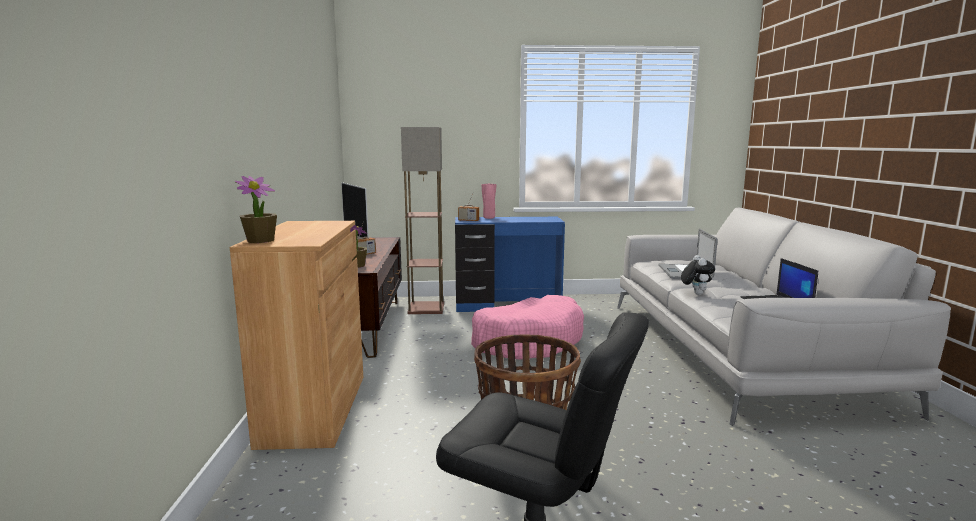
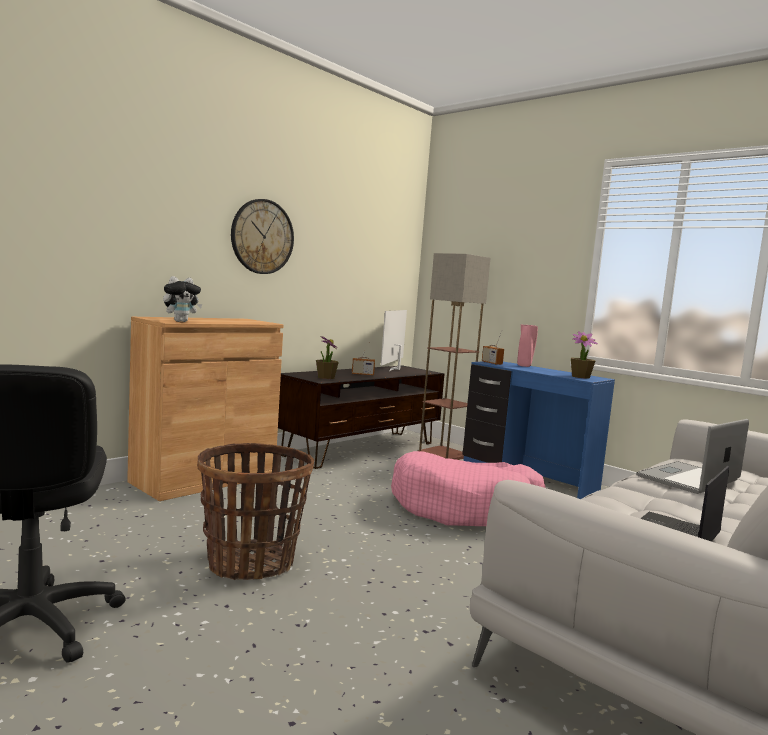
camera: 45 degrees right, 5 degrees down
potted plant [235,176,277,243] -> potted plant moved to [571,331,598,379]
plush toy [681,255,715,295] -> plush toy moved to [163,276,202,322]
none -> wall clock [231,199,294,274]

